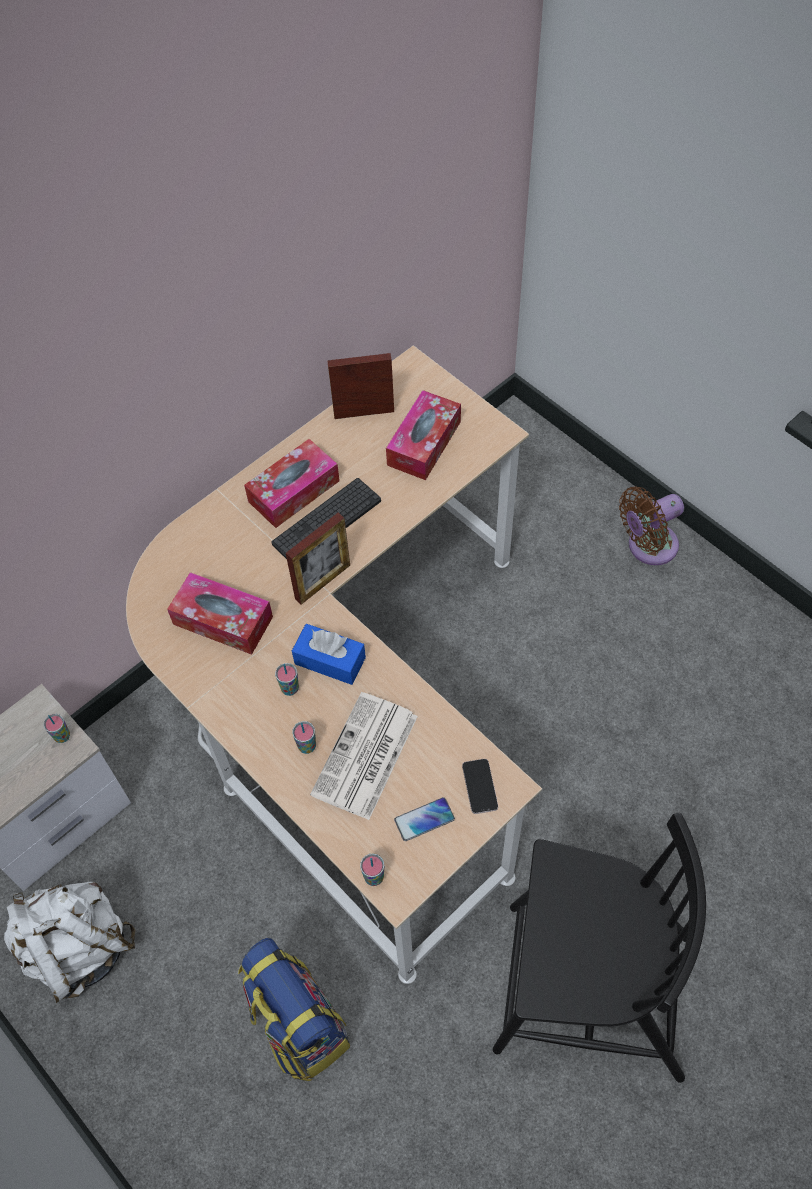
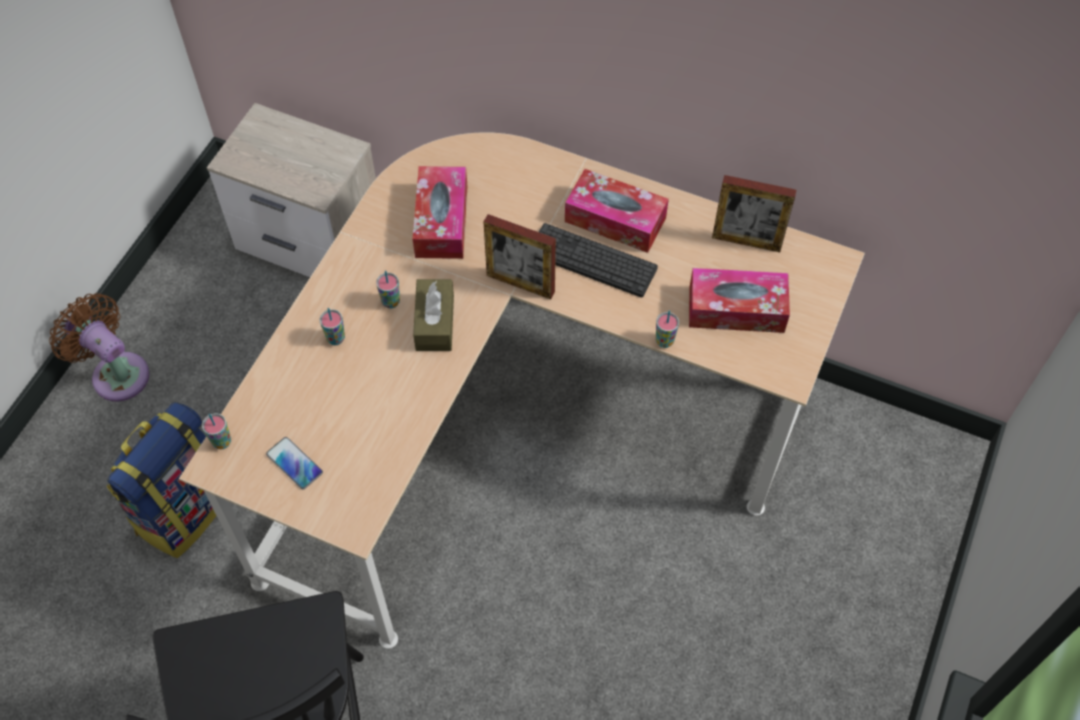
camera: 65 degrees right, 0 degrees up
white backpack [4,881,135,1003] -> none
cup [43,714,70,743] -> cup moved to [656,311,679,348]
blue tissue box [292,624,366,685] -> brown tissue box [413,279,454,351]
newspaper [310,692,418,820] -> none
picture frame [327,353,394,419] -> picture frame turned 135 degrees clockwise [712,175,796,252]
phone [462,759,498,814] -> none
brown fan [619,486,684,565] -> brown fan moved to [49,293,150,402]

